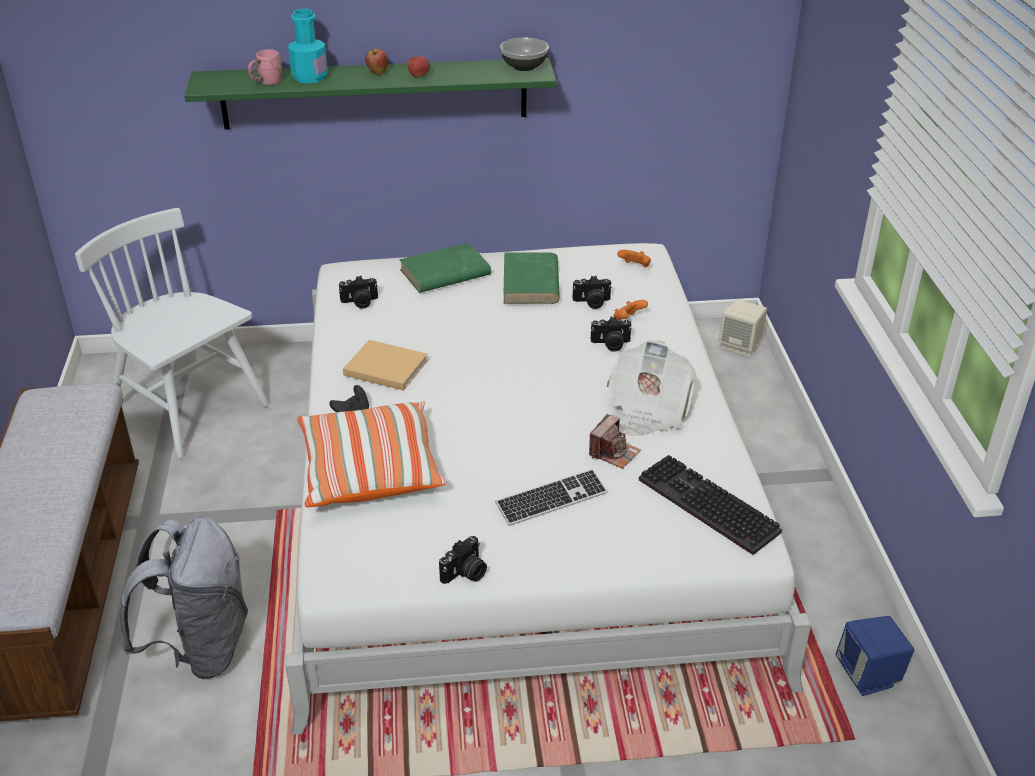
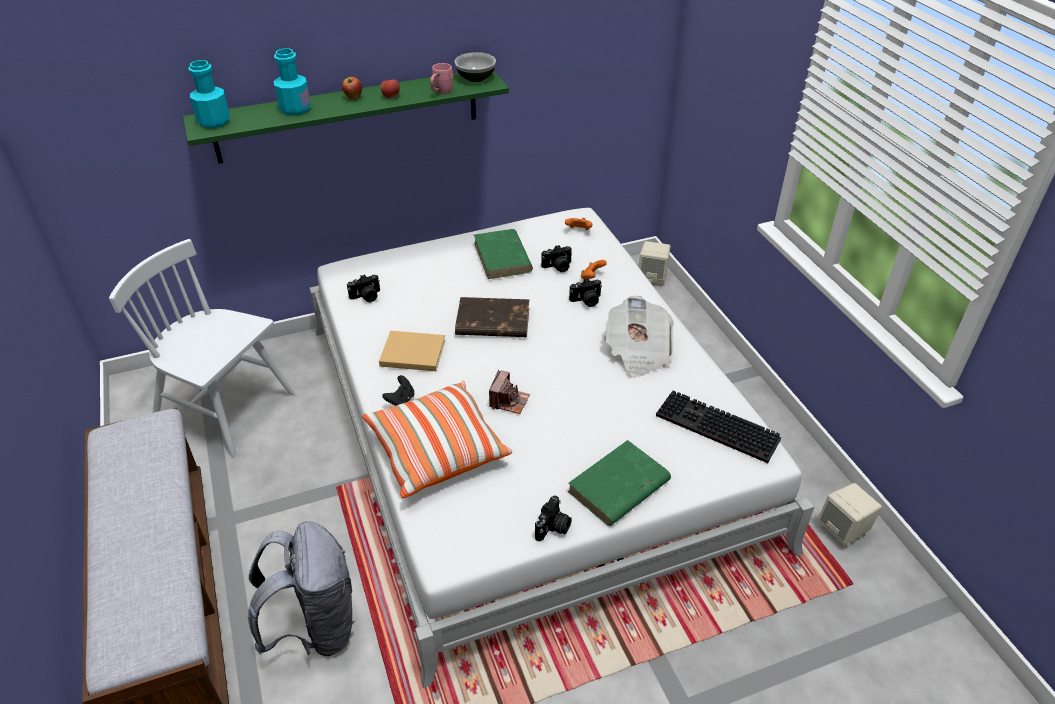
camera: 15 degrees left, 5 degrees up
pink mug [248,49,282,85] -> pink mug moved to [430,63,454,94]
green book [399,242,491,293] -> green book moved to [568,440,671,526]
keyboard [495,469,608,526] -> none
camera [589,414,641,469] -> camera moved to [489,370,530,414]
blue speaker [836,616,914,696] -> beige speaker [818,483,882,547]
none -> turquoise bottle [189,60,230,128]
none -> brown book [455,297,529,337]

